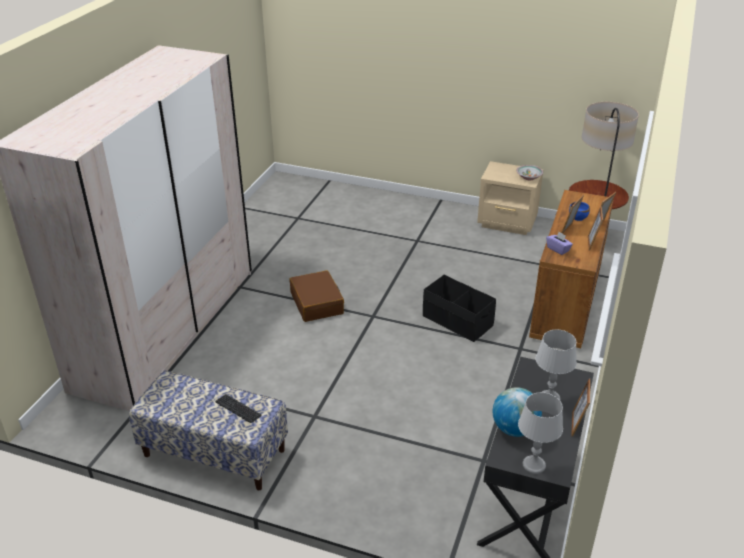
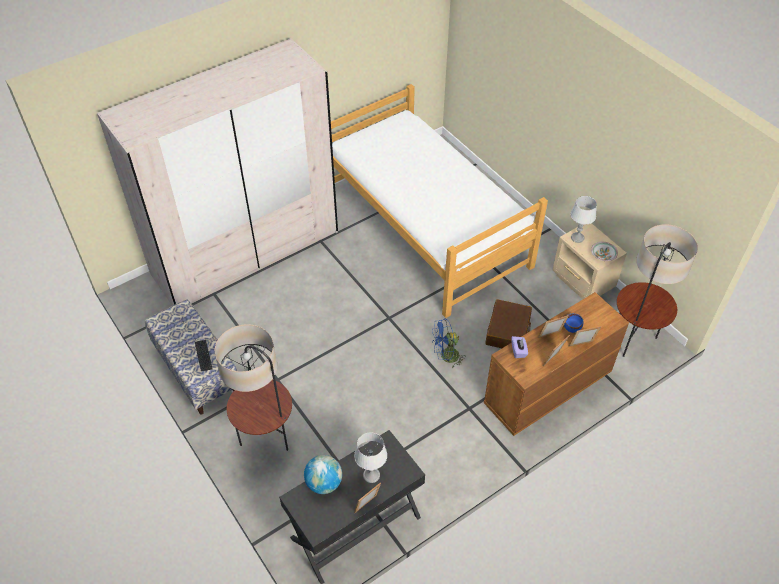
camera: 35 degrees right, 15 degrees up
brown suitcase [289,270,344,322] -> brown suitcase moved to [486,299,532,348]
black storage box [423,275,496,342] -> blue fan [432,318,466,368]
grey table lamp [518,392,563,474] -> grey table lamp moved to [570,196,597,243]
none -> floor lamp [215,324,292,451]
none -> bed [331,84,548,318]

